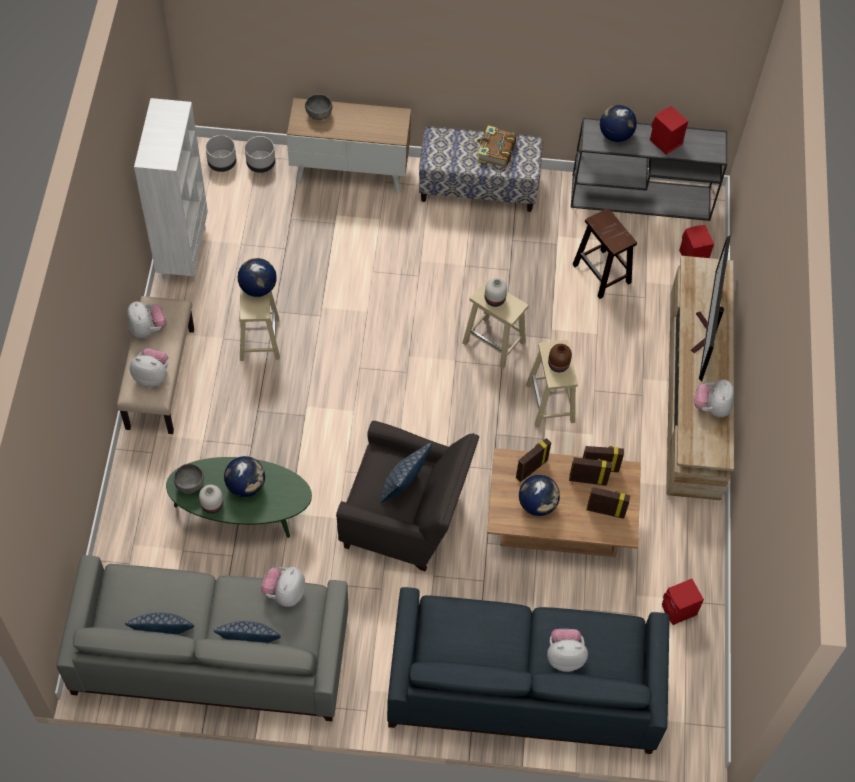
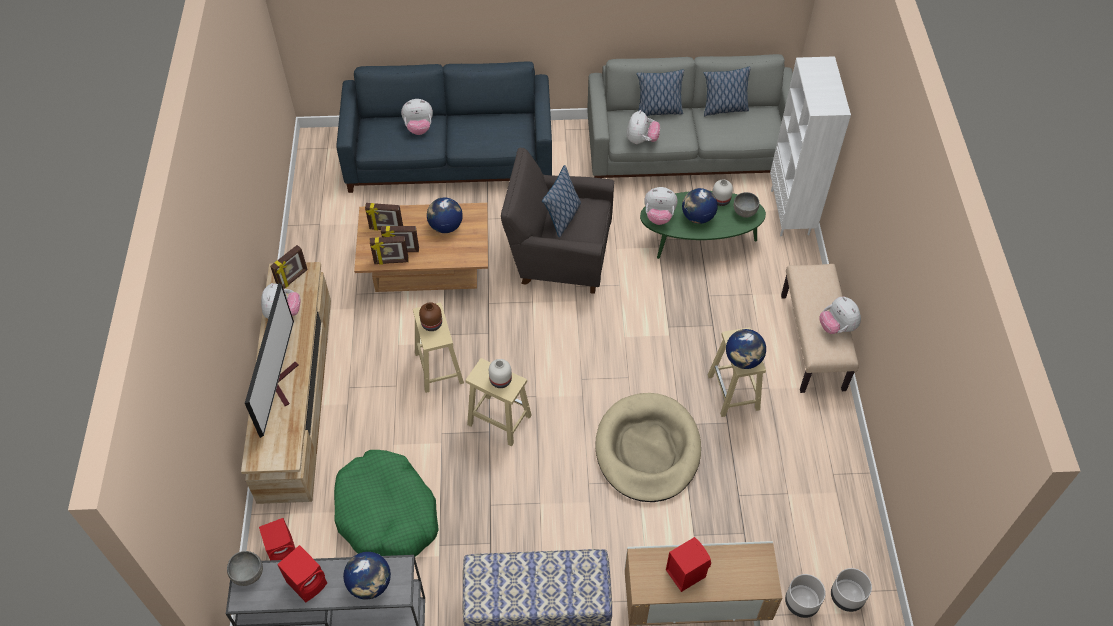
camera: 175 degrees right, 5 degrees down
plush toy [130,348,168,387] -> plush toy moved to [644,187,678,225]
white bookcase [134,98,208,282] -> white bookcase moved to [770,56,851,236]
grey bowl [305,94,332,120] -> grey bowl moved to [227,551,263,586]
book [476,126,516,167] -> none
picture frame [516,438,551,482] -> picture frame moved to [270,245,308,289]
brown stool [572,208,637,299] -> green dog bed [334,450,439,556]
red speaker [662,579,704,625] -> red speaker moved to [666,537,711,592]
none -> beige dog bed [595,393,701,502]

